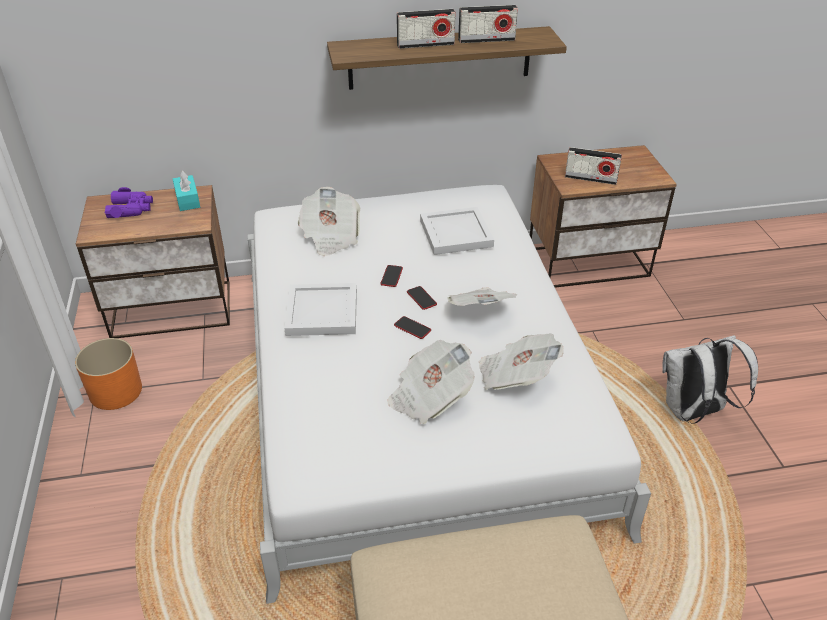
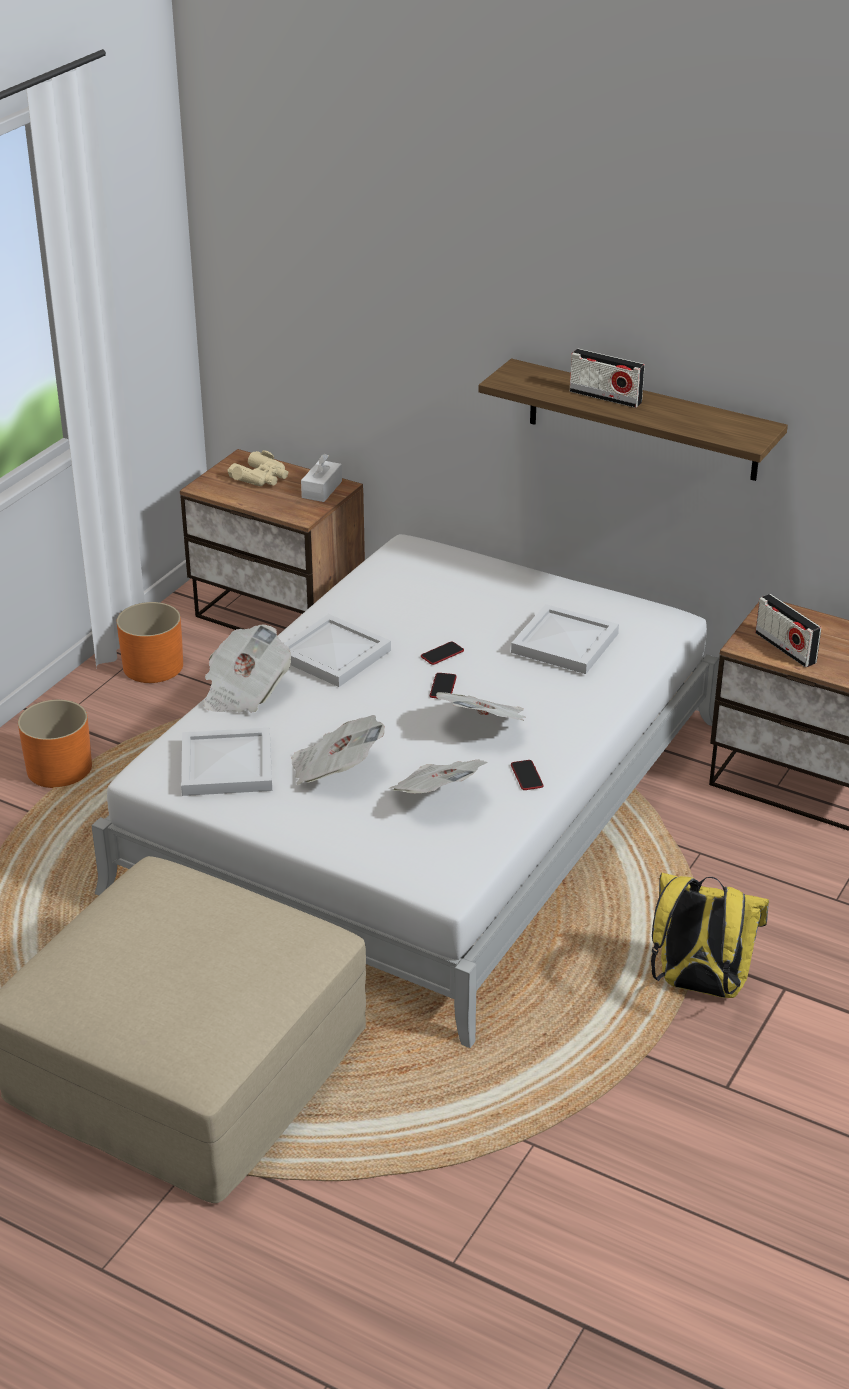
camera: 40 degrees right, 5 degrees down
purple binoculars [104,187,153,218] -> beige binoculars [227,450,288,486]
turquoise tissue box [173,171,200,211] -> white tissue box [301,454,342,502]
newspaper [297,187,360,256] -> newspaper moved to [203,624,291,713]
phone [394,316,431,339] -> phone moved to [511,760,544,790]
radio [458,5,518,43] -> none
white backpack [662,335,758,424] -> yellow backpack [651,873,769,998]
none -> orange planter [18,700,92,788]
none -> white tray [181,728,272,796]

